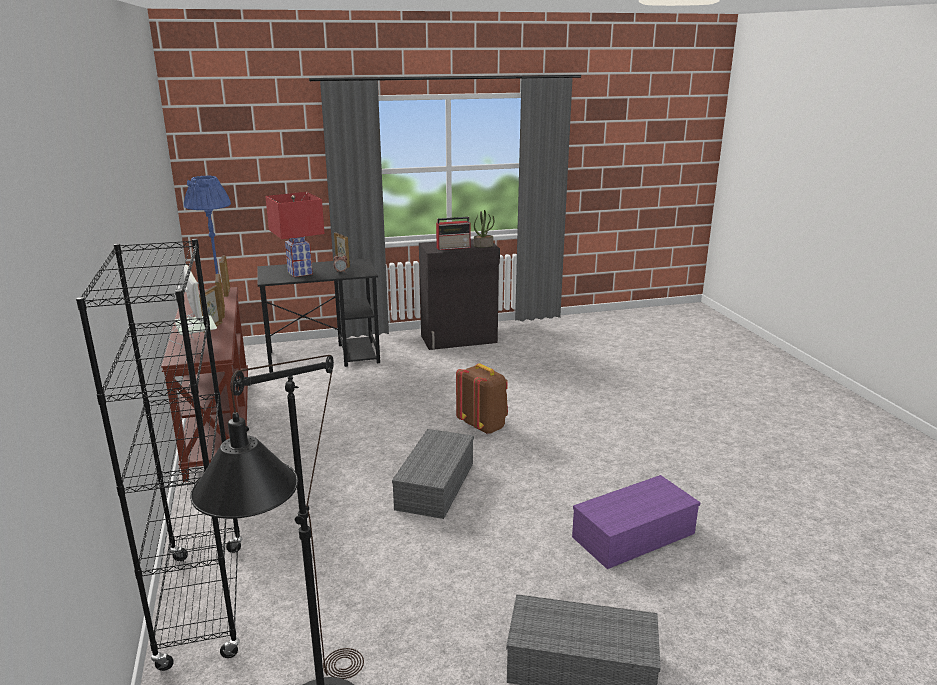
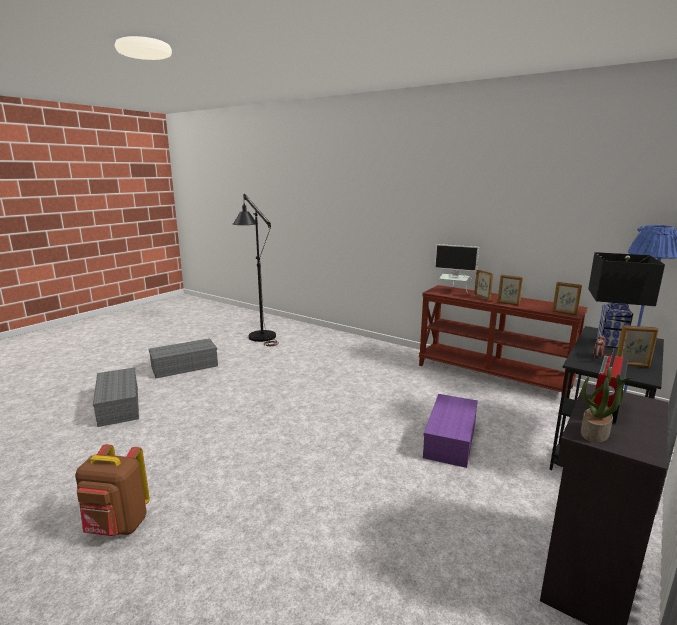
camera: 140 degrees right, 5 degrees down
black bookcase [76,239,243,671] -> none
red table lamp [265,192,325,277] -> black table lamp [588,252,665,348]
grey storage box [392,429,474,519] -> grey storage box moved to [93,367,139,427]
brown backpack [456,363,508,434] -> brown backpack moved to [75,444,150,536]
purple storage box [572,475,700,569] -> purple storage box moved to [423,394,478,468]

